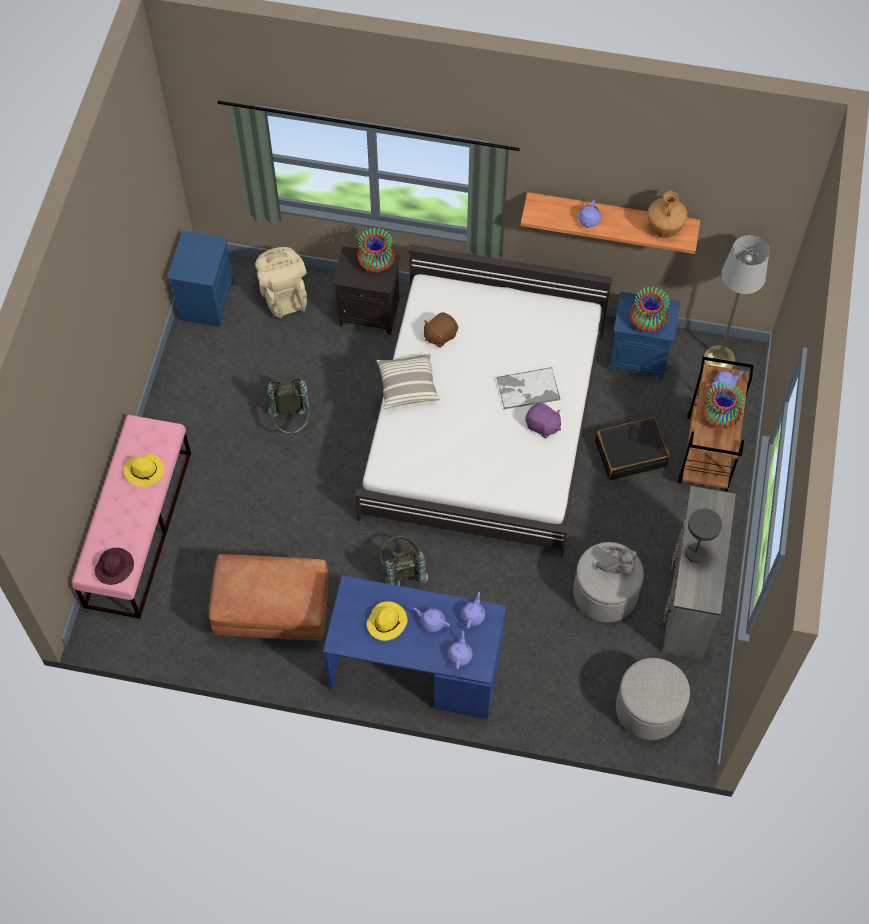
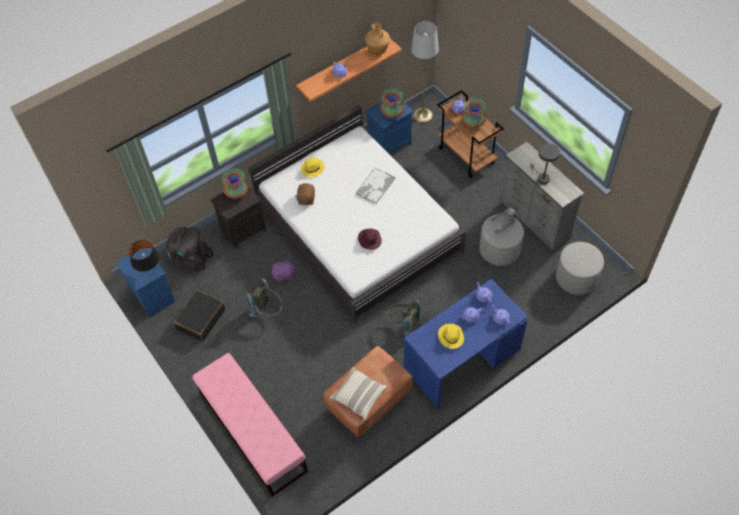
camera: 45 degrees left, 5 degrees down
purple hat [94,548,134,585] -> purple hat moved to [358,229,382,250]
yellow hat [124,454,164,487] -> yellow hat moved to [300,158,324,177]
beige backpack [255,247,307,319] -> black backpack [166,227,213,272]
pillow [377,353,440,409] -> pillow moved to [330,367,387,420]
purple plush toy [525,402,561,438] -> purple plush toy moved to [272,260,296,282]
black suitcase [595,417,670,480] -> black suitcase moved to [174,290,225,341]
none -> black table lamp [129,240,159,272]

